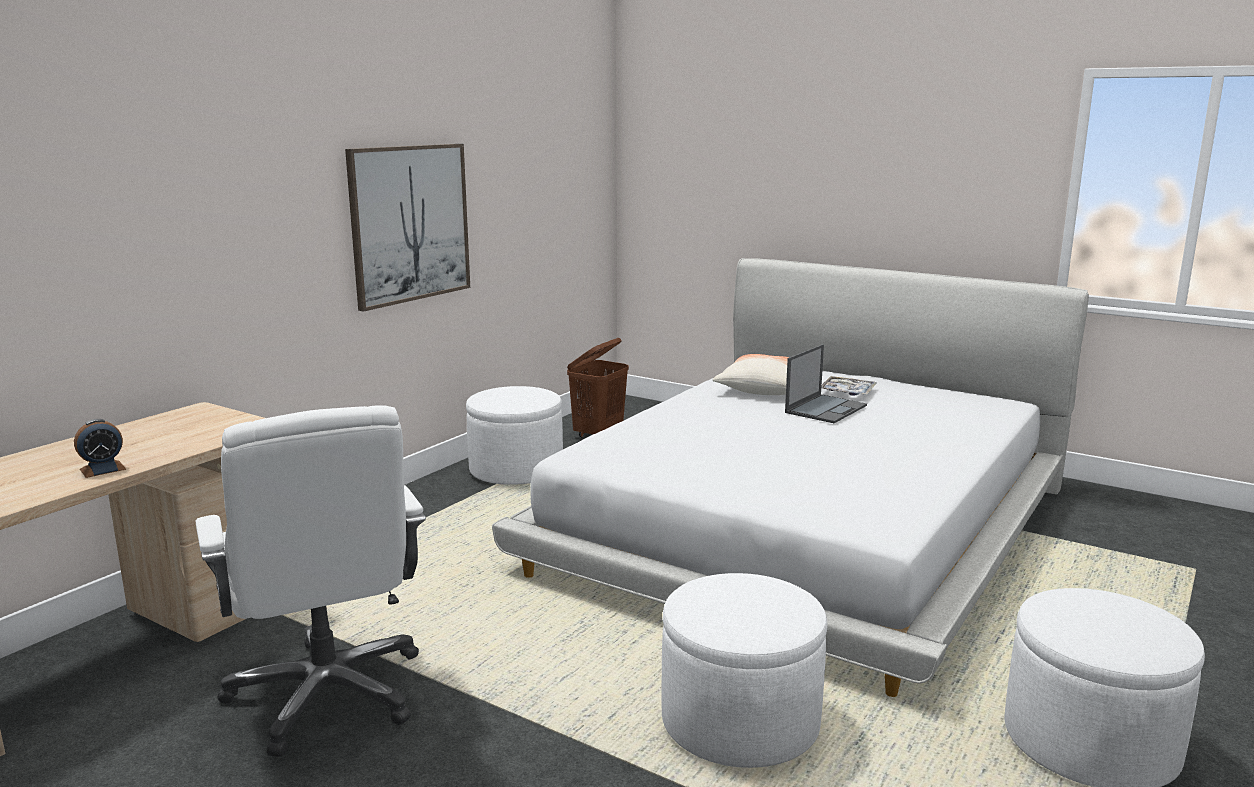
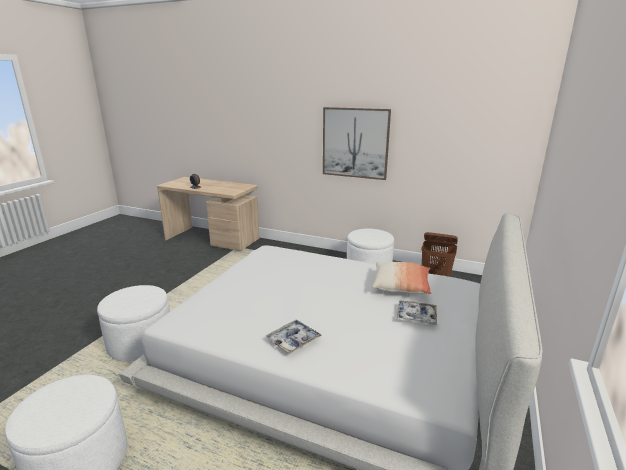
camera: 80 degrees right, 5 degrees up
white office chair [195,405,426,757] -> none
laptop [785,344,867,423] -> none
none -> tray [266,319,322,353]

